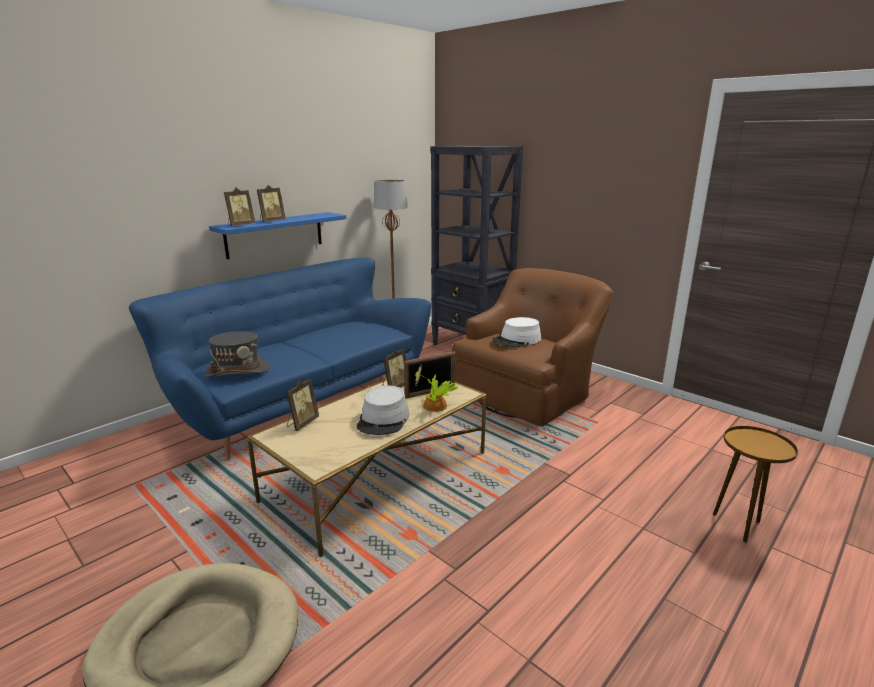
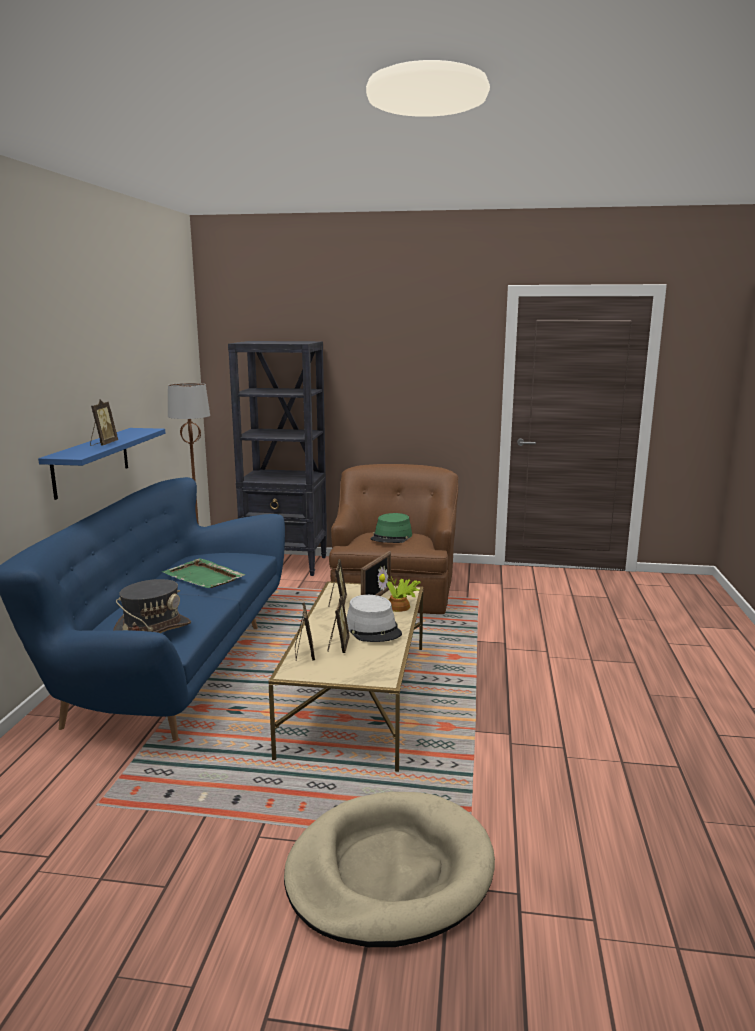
camera: 35 degrees left, 5 degrees down
picture frame [224,187,255,226] -> picture frame moved to [328,596,350,653]
white hat [492,317,541,348] -> green hat [371,513,412,543]
brown side table [713,426,798,543] -> none
none -> green tray [162,558,246,588]

